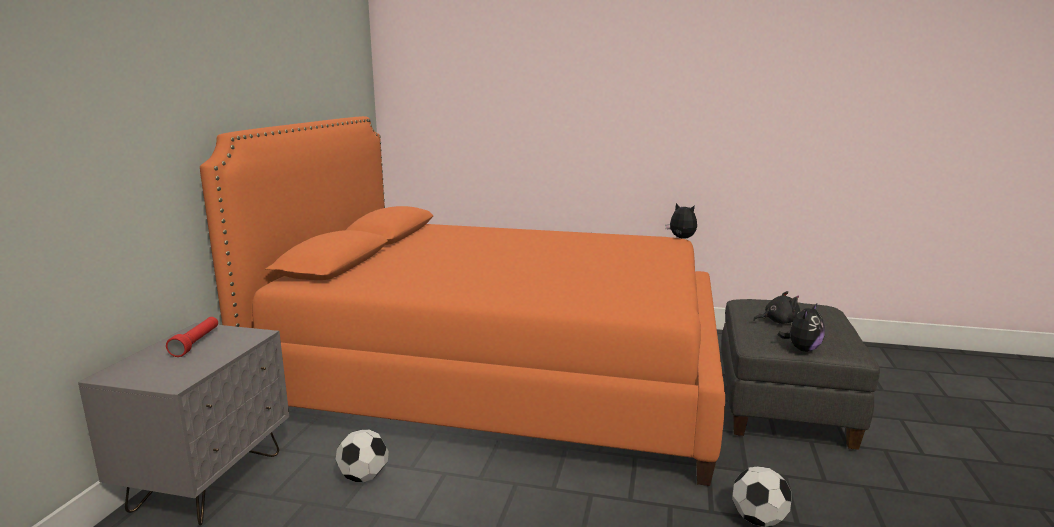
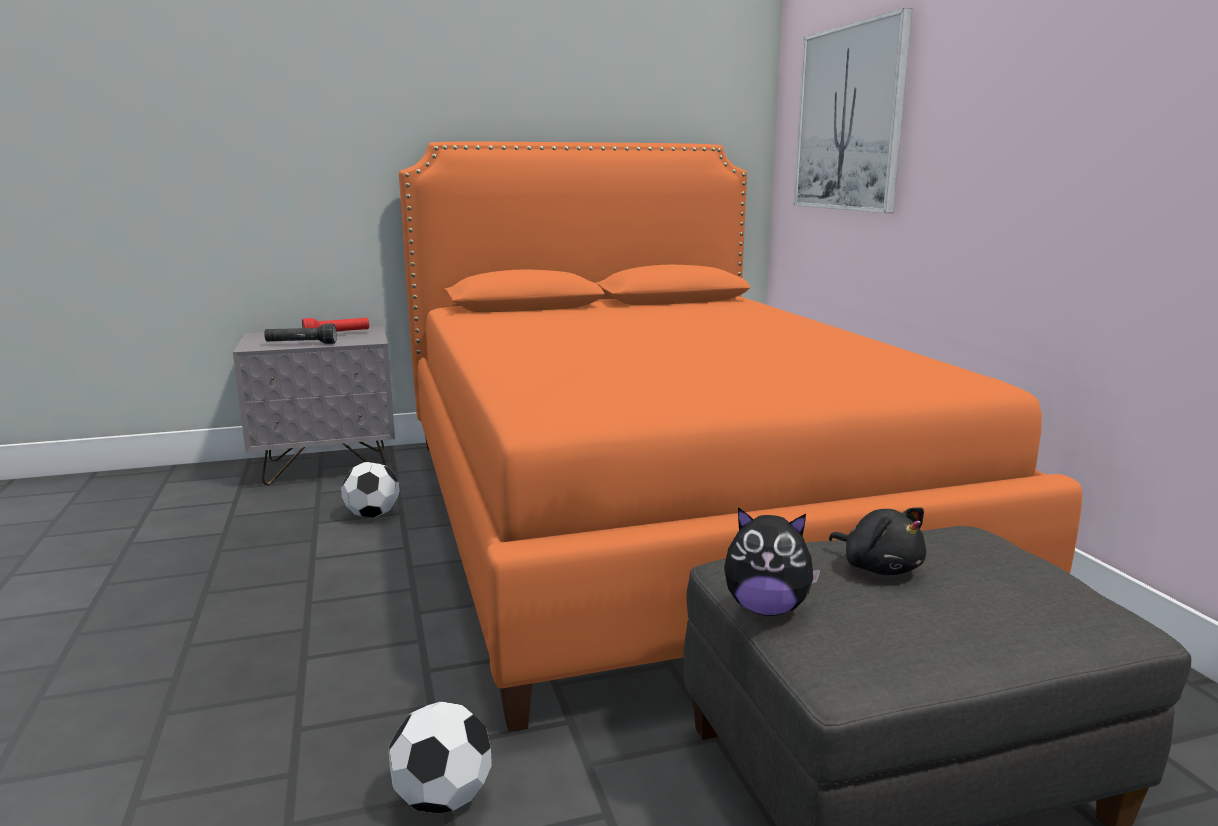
camera: 60 degrees right, 0 degrees up
plush toy [665,203,697,239] -> none
none -> black flashlight [264,324,337,344]
none -> picture [793,8,913,213]

